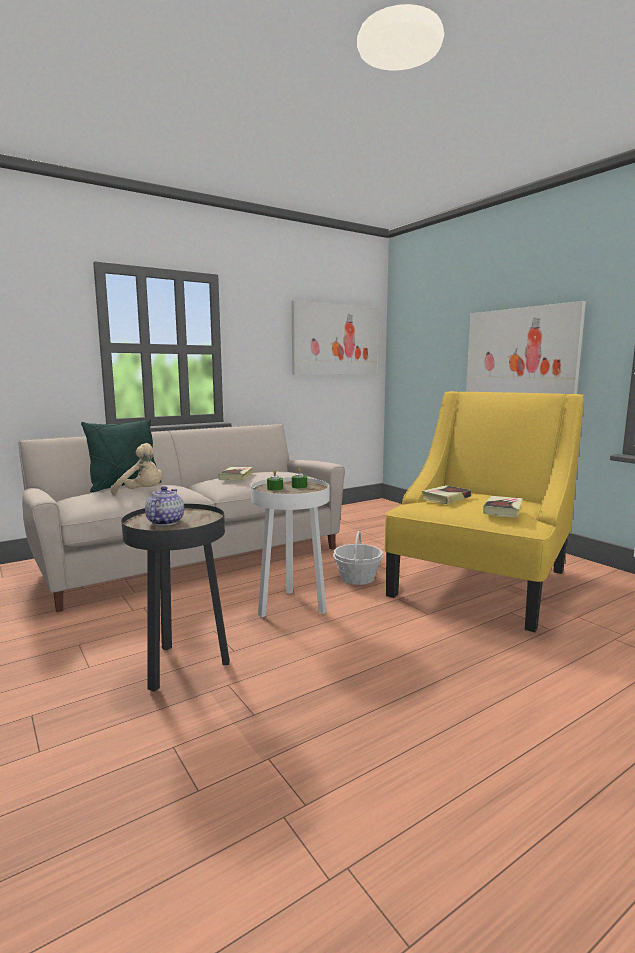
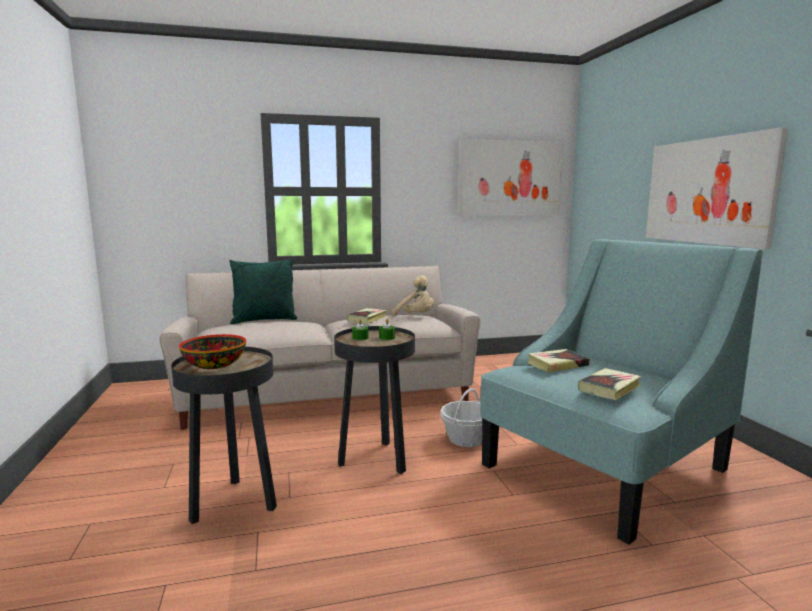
camera: 20 degrees right, 0 degrees up
beige plush toy [110,443,163,495] -> beige plush toy moved to [392,275,434,316]
teapot [145,486,184,526] -> bowl [179,334,246,369]
white side table [251,477,329,618] -> black side table [334,326,415,474]
yellow armchair [385,391,584,632] -> turquoise armchair [480,239,762,545]

